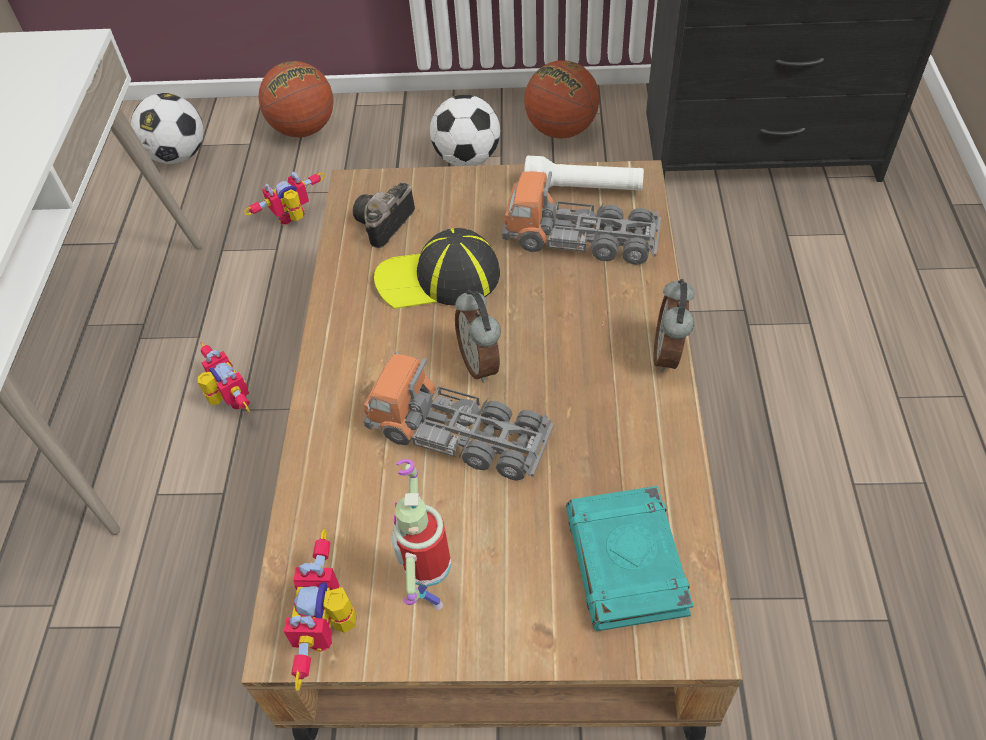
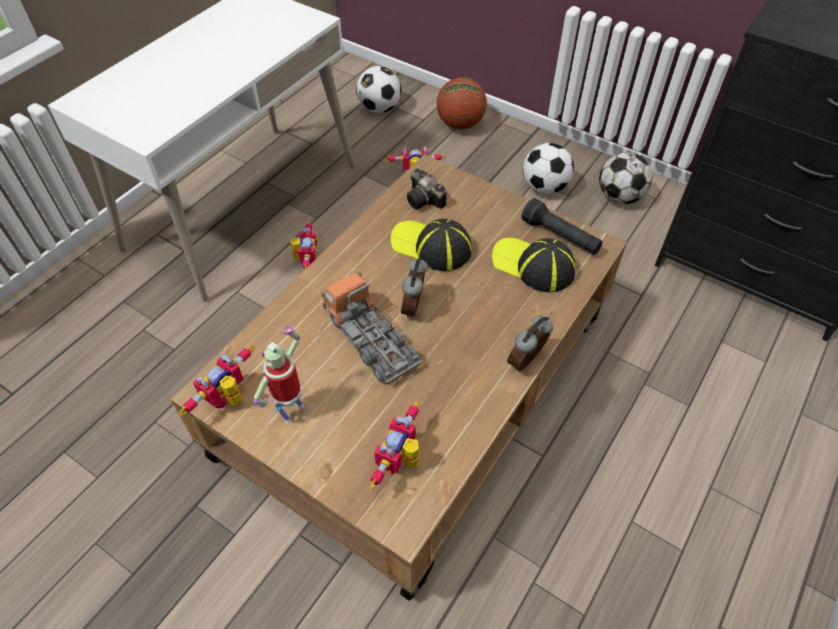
camera: 30 degrees right, 0 degrees up
camera [353,182,415,248] -> camera turned 105 degrees counterclockwise [407,169,446,209]
toy truck [502,170,661,265] -> cap [492,238,576,292]
basketball [524,60,600,139] -> football [599,152,652,204]
white flashlight [524,156,644,191] -> black flashlight [521,198,603,255]
turquoise book [566,486,694,631] -> toy robot [370,401,419,491]

